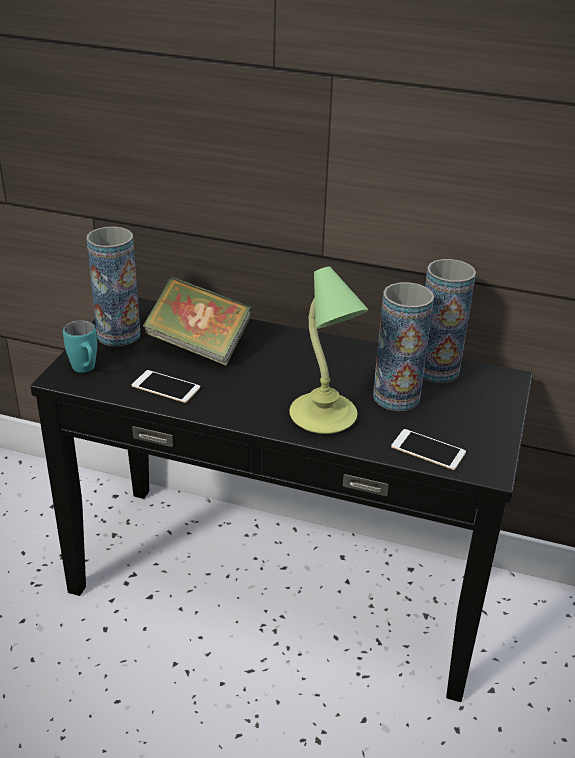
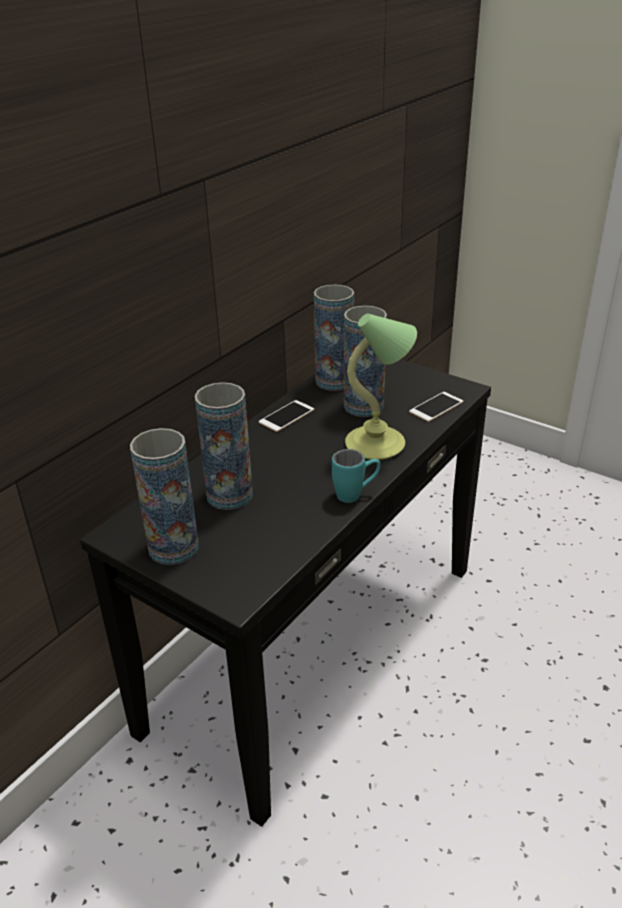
camera: 70 degrees left, 0 degrees up
turquoise mug [63,320,97,373] -> turquoise mug moved to [332,449,381,503]
phone [132,370,200,403] -> phone moved to [259,400,314,432]
book [143,276,253,366] -> vase [195,382,253,510]

